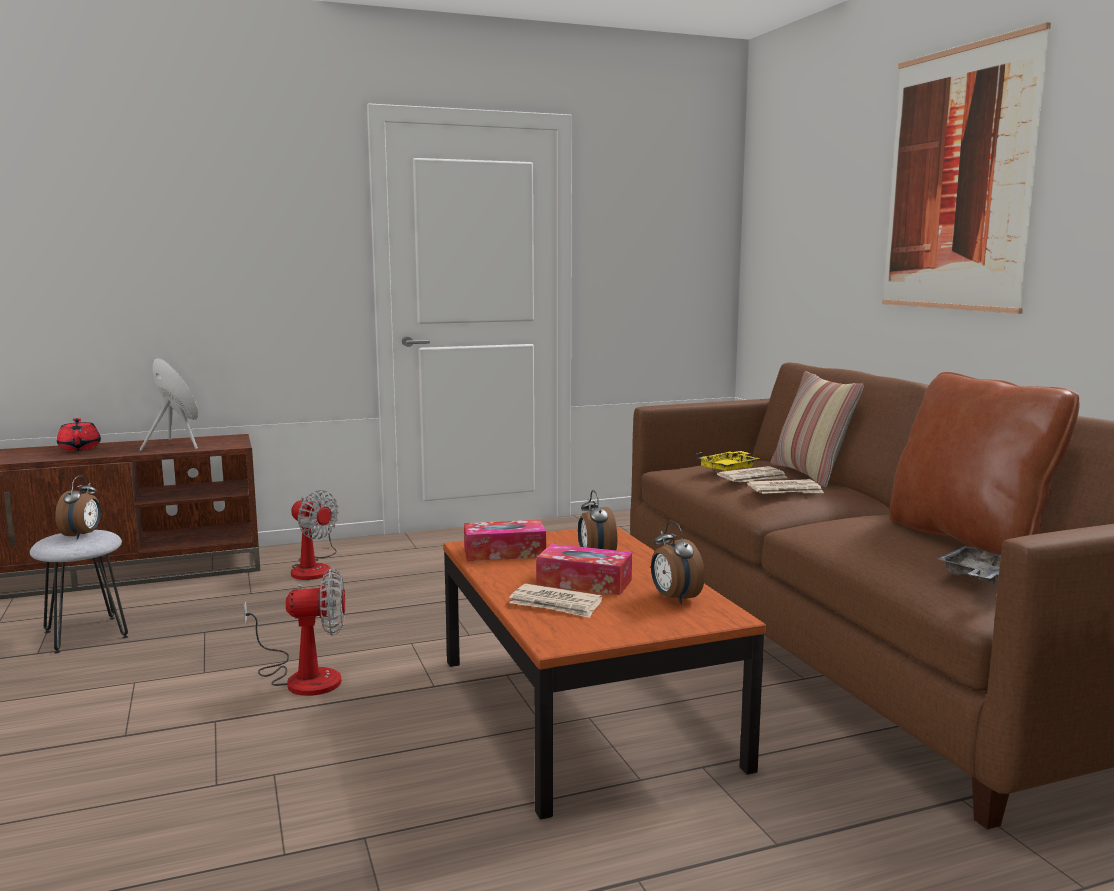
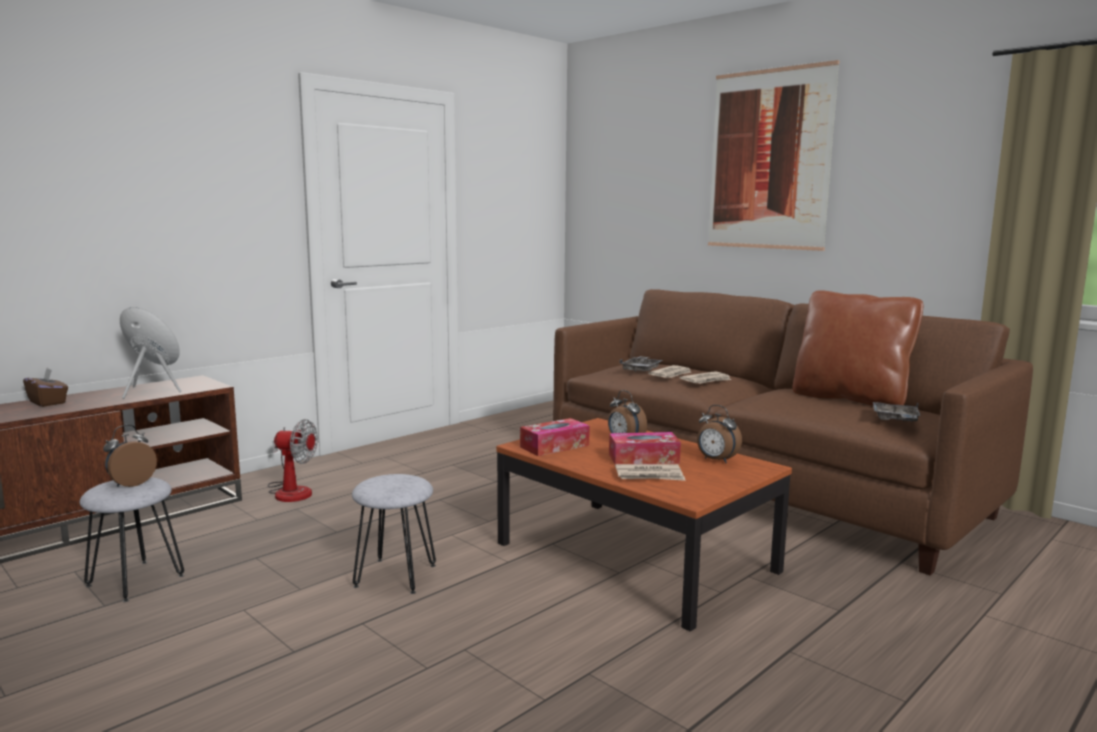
camera: 25 degrees left, 0 degrees up
alarm clock [55,475,101,539] -> alarm clock turned 120 degrees counterclockwise [103,425,157,487]
red teapot [57,418,101,451] -> brown tissue box [23,368,68,407]
fan [244,569,345,696] -> grey stool [352,474,436,594]
yellow tray [697,451,760,471] -> grey tray [620,356,663,372]
pillow [771,371,864,487] -> none

